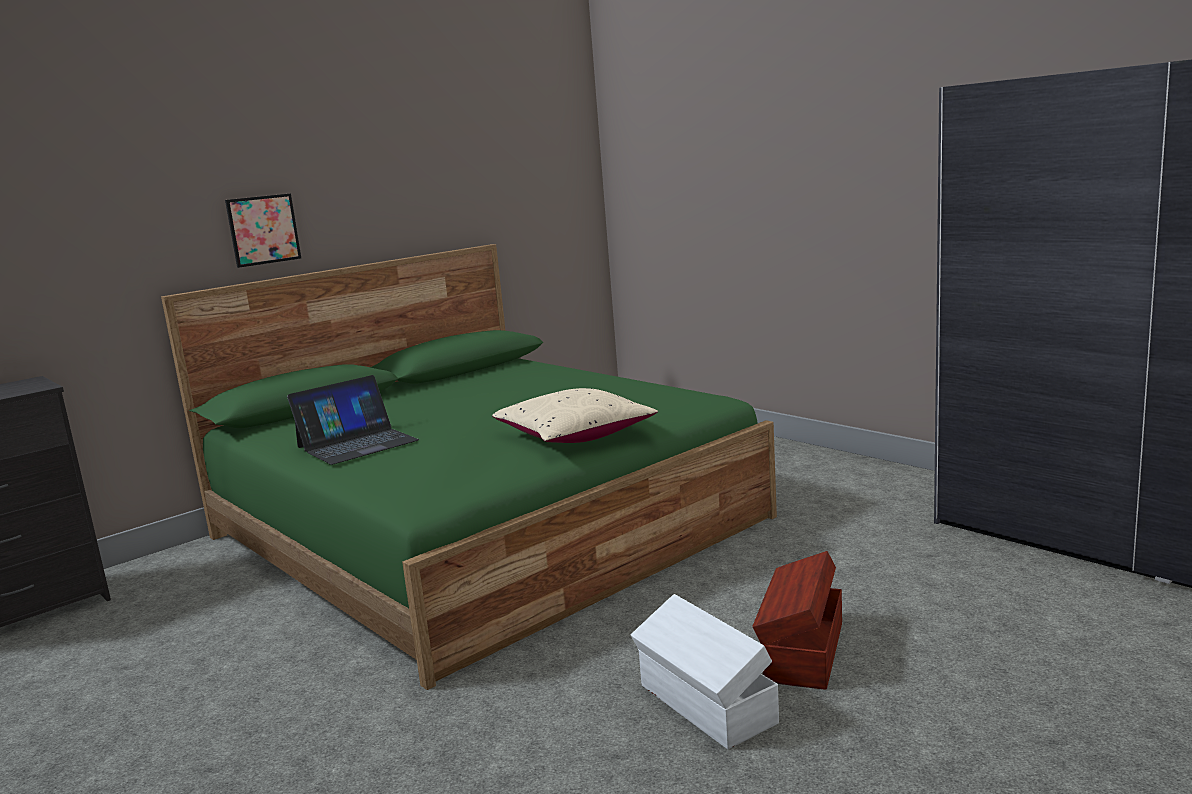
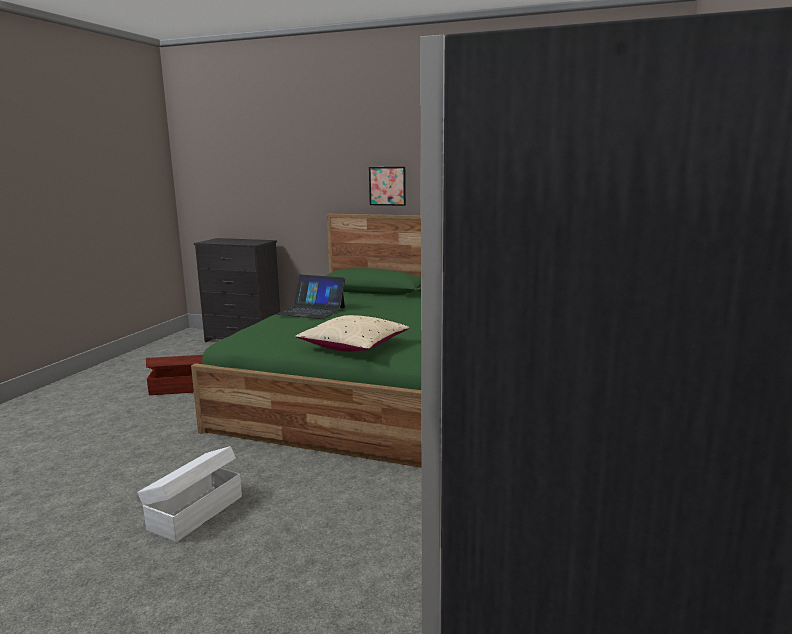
camera: 60 degrees right, 0 degrees up
brown storage box [752,551,842,690] -> brown storage box moved to [146,355,203,395]

